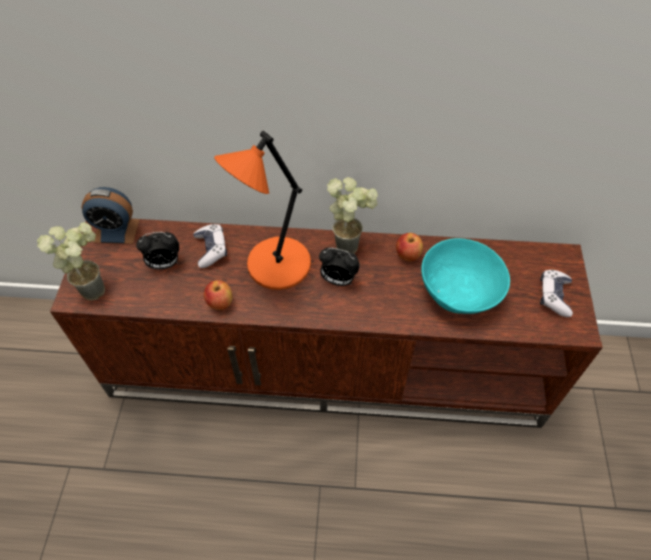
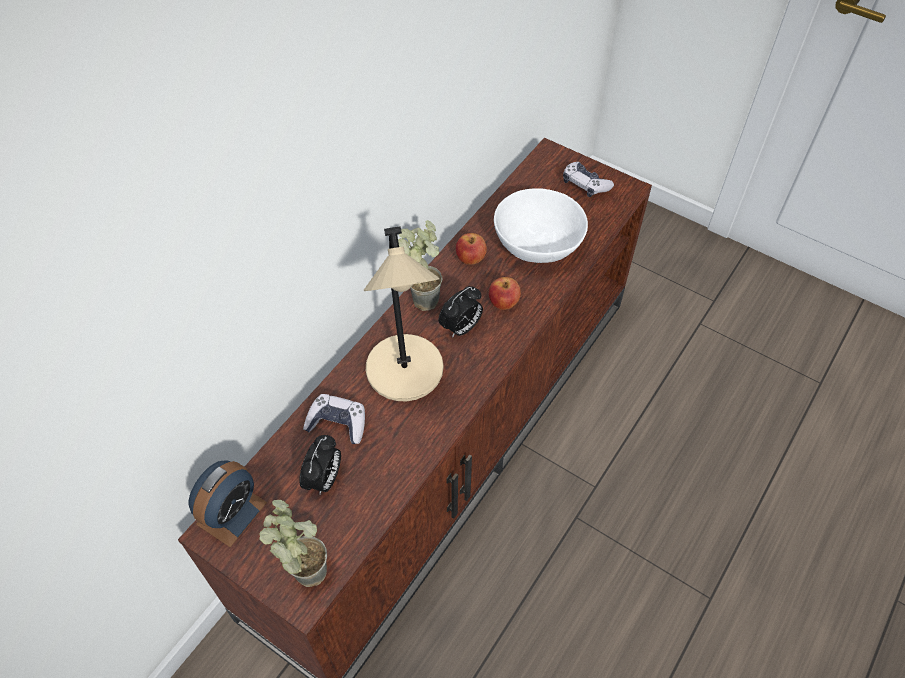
camera: 60 degrees left, 0 degrees up
apple [204,280,233,310] -> apple moved to [489,277,521,310]
orange table lamp [214,131,311,290] -> beige table lamp [363,226,444,401]
turquoise bowl [421,238,510,314] -> white bowl [494,188,588,263]

